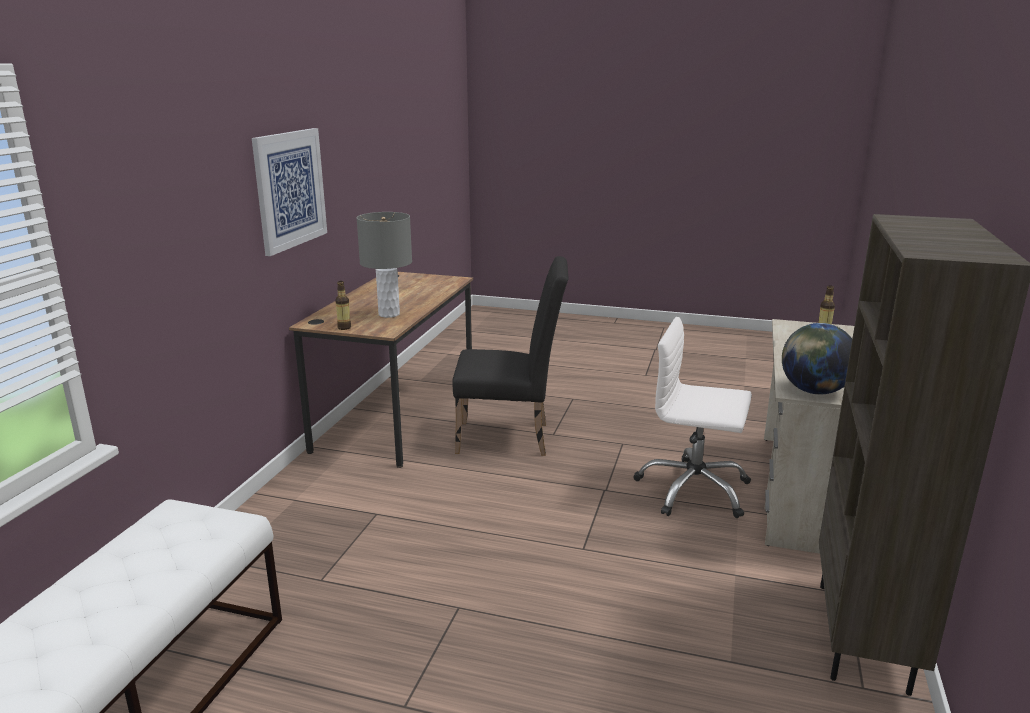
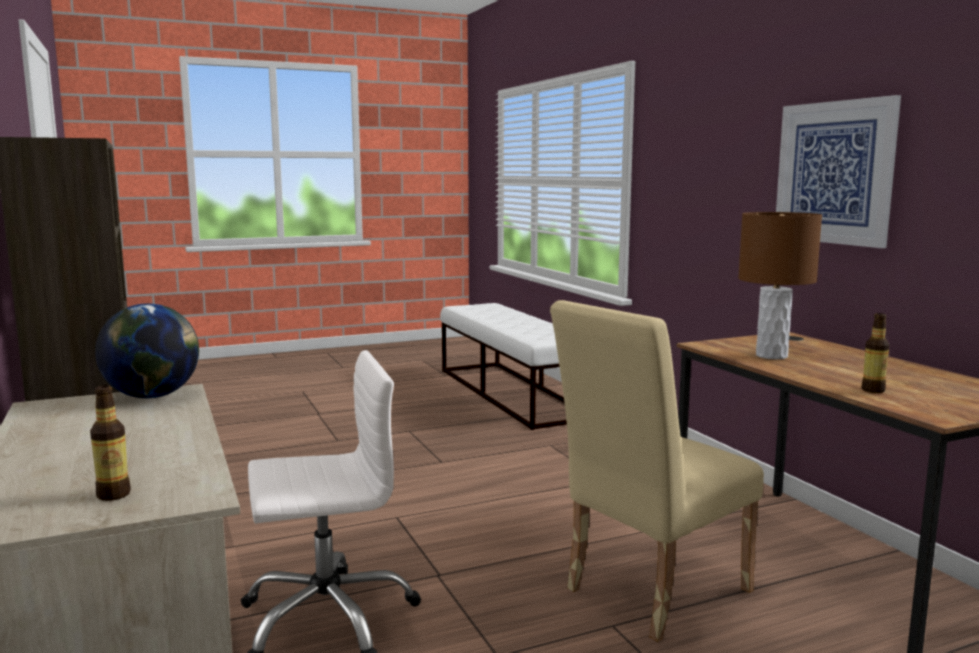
camera: 140 degrees right, 10 degrees down
bottle [335,281,351,330] -> bottle moved to [861,313,889,393]
grey table lamp [356,212,412,318] -> brown table lamp [738,212,822,359]
black chair [453,256,568,456] -> beige chair [550,300,764,642]

